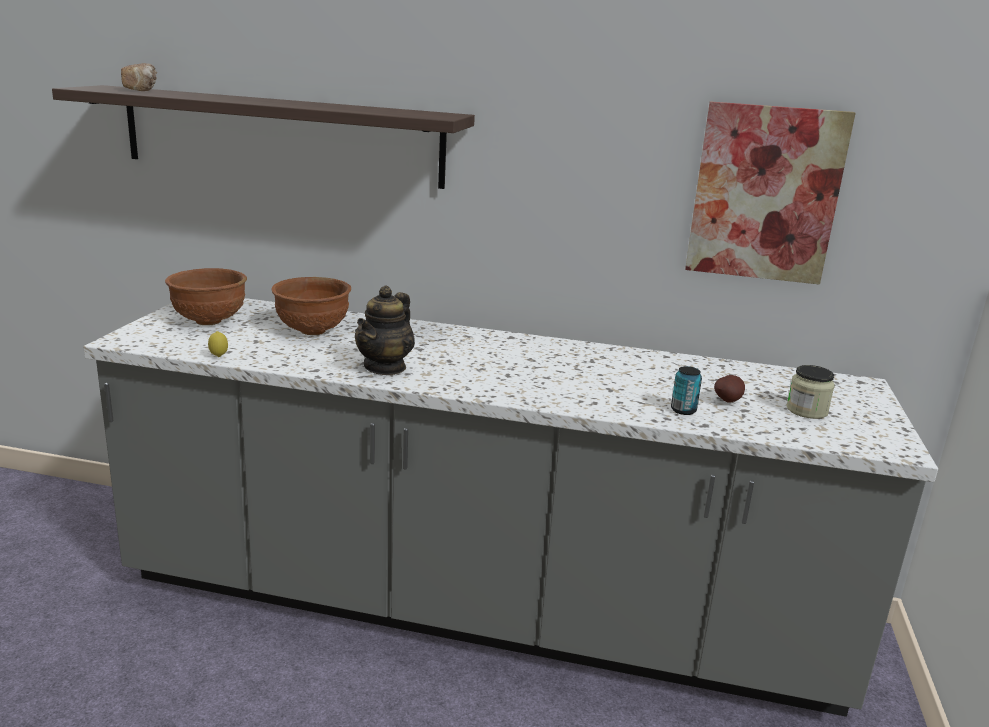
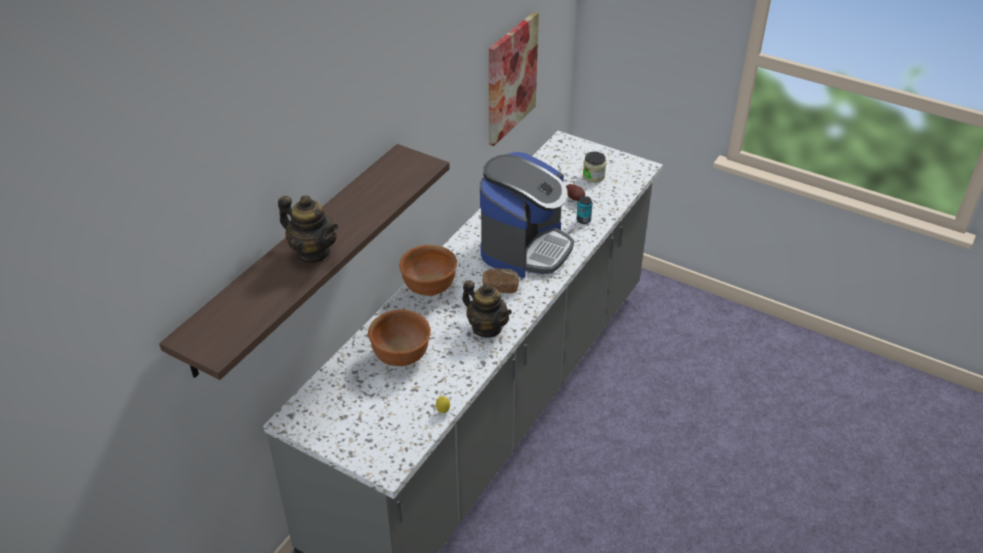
camera: 70 degrees left, 20 degrees up
bread [121,63,157,91] -> bread moved to [483,268,519,293]
brown bowl [165,268,247,325] -> brown bowl moved to [399,245,457,296]
none -> teapot [278,195,338,263]
none -> coffee machine [480,152,574,278]

